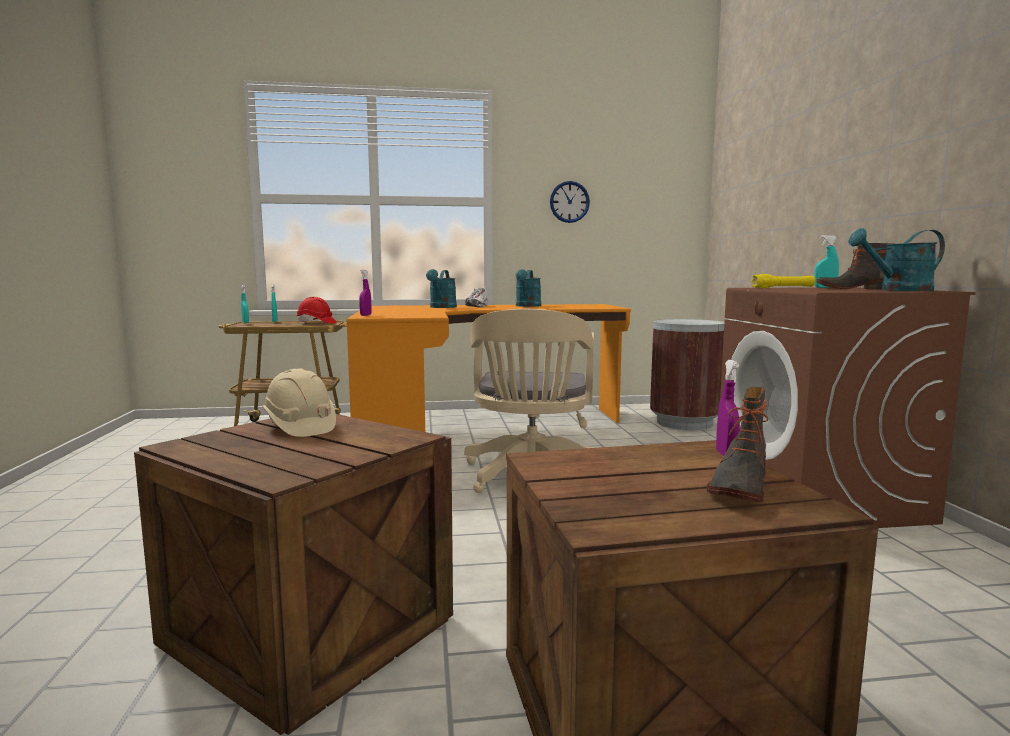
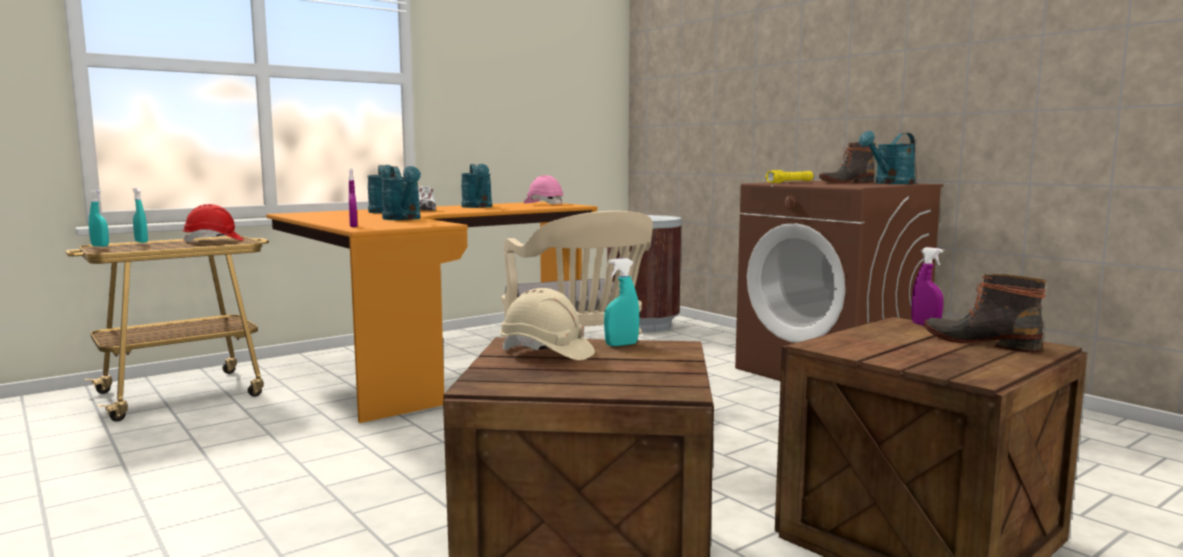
camera: 30 degrees left, 0 degrees up
wall clock [550,181,590,223] -> none
boot [707,387,768,502] -> boot turned 135 degrees clockwise [924,274,1046,353]
turquoise spray bottle [814,235,839,288] -> turquoise spray bottle moved to [604,258,639,346]
none -> turquoise watering can [381,166,421,220]
none -> pink hard hat [524,175,564,205]

